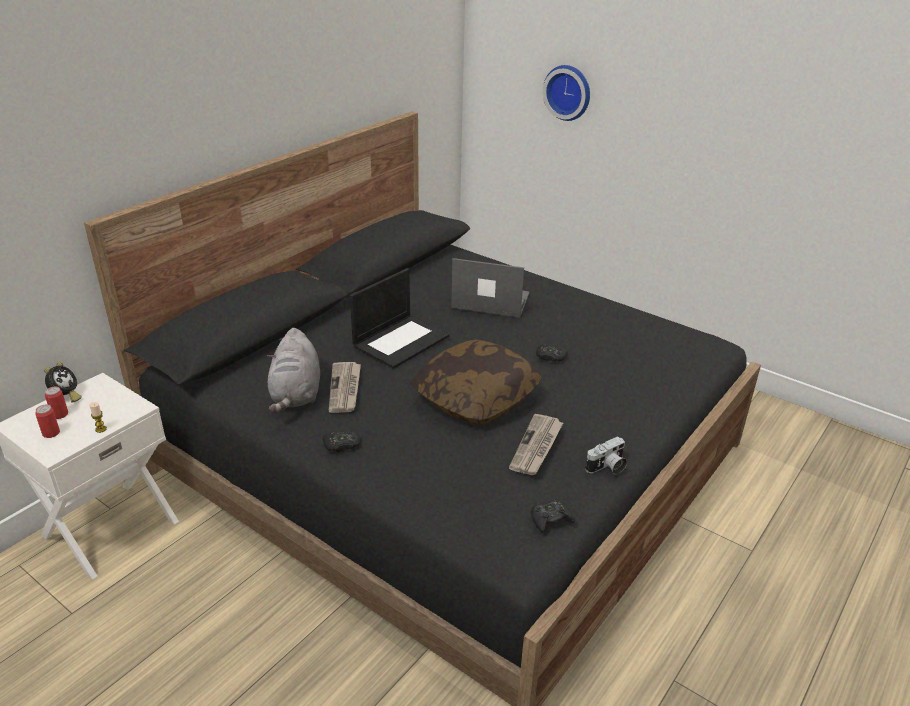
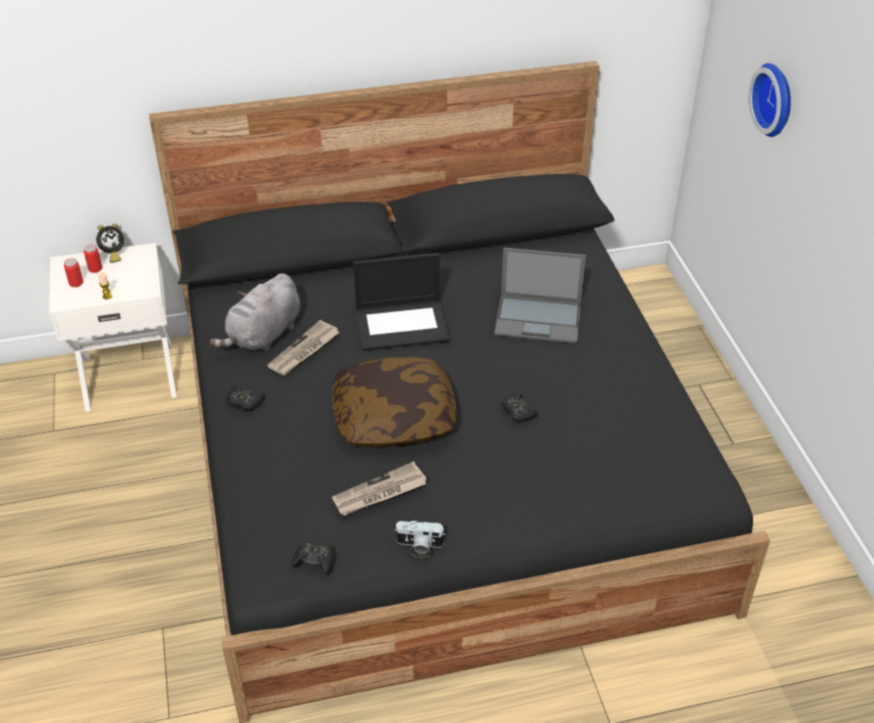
camera: 40 degrees right, 10 degrees up
laptop [451,258,530,318] -> laptop turned 135 degrees clockwise [494,248,586,343]

